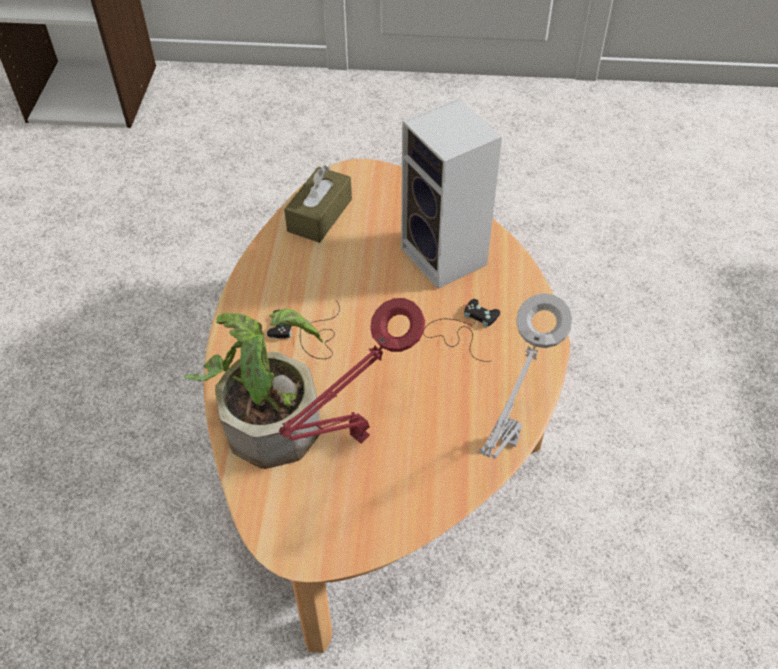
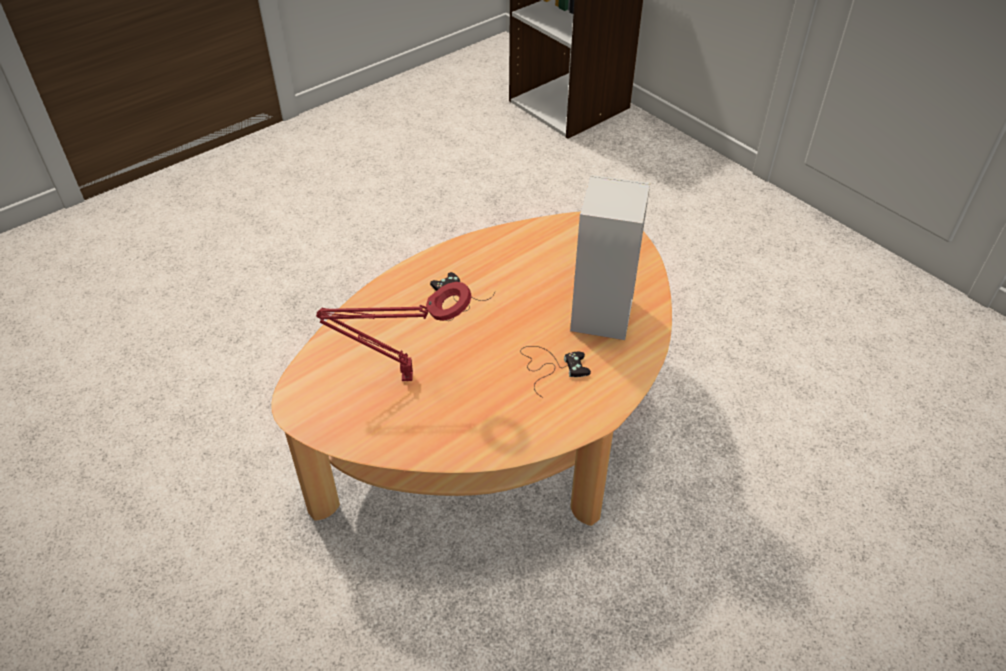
camera: 45 degrees right, 5 degrees down
potted plant [184,309,323,469] -> none
brown tissue box [284,165,352,243] -> none
grey table lamp [478,293,572,459] -> none

